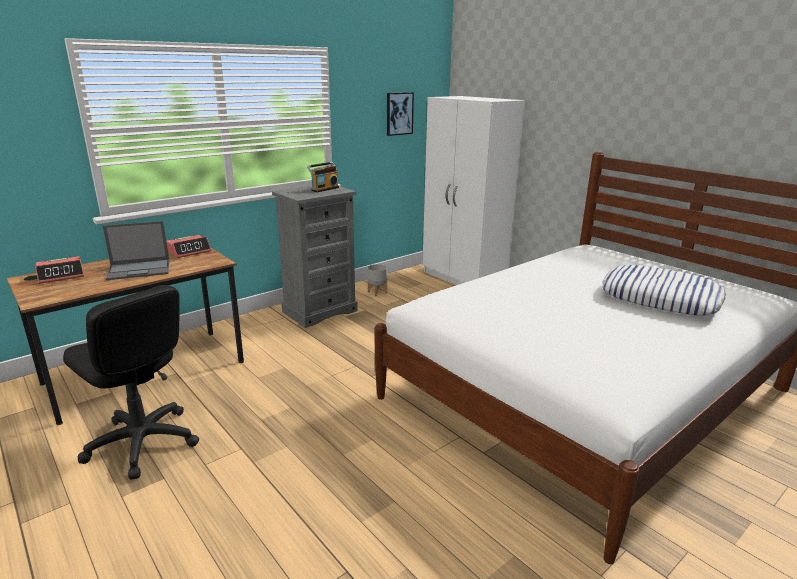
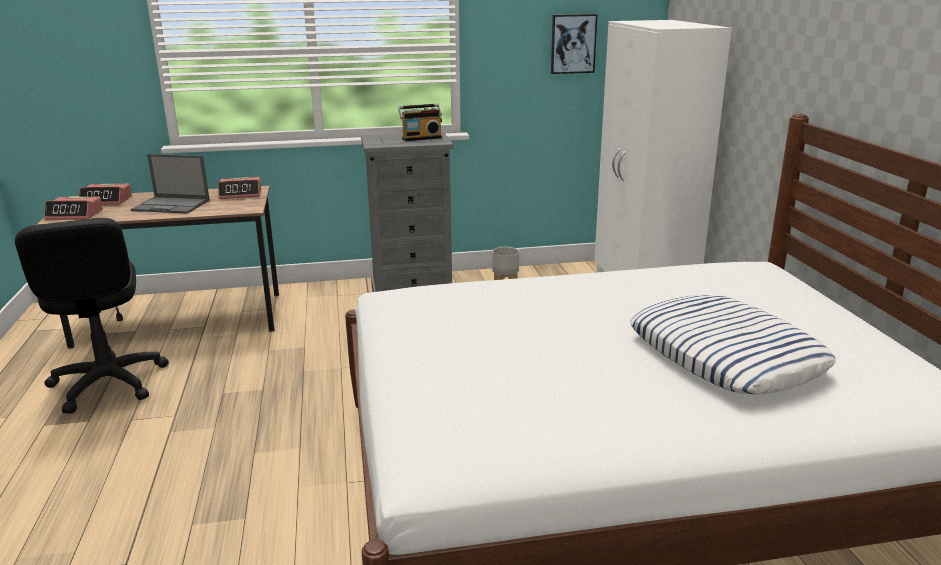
camera: 30 degrees right, 0 degrees up
none -> alarm clock [44,197,103,220]

